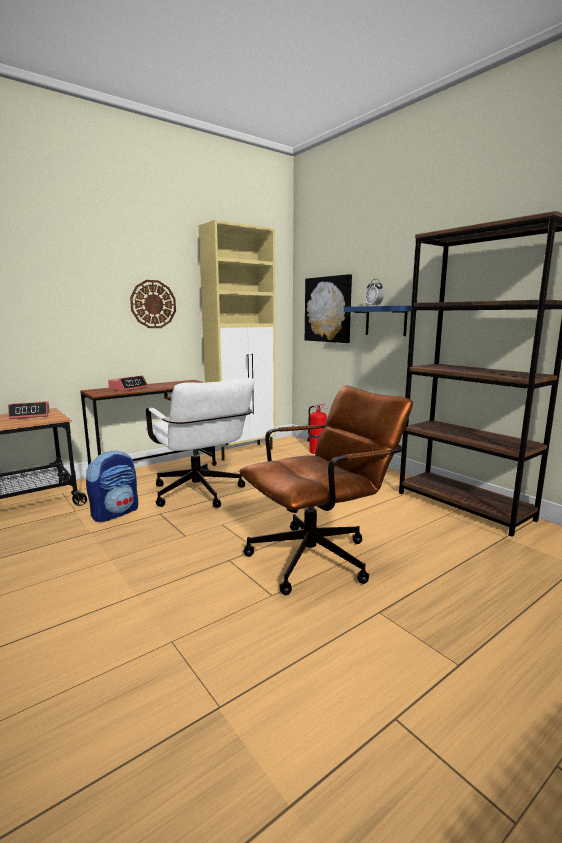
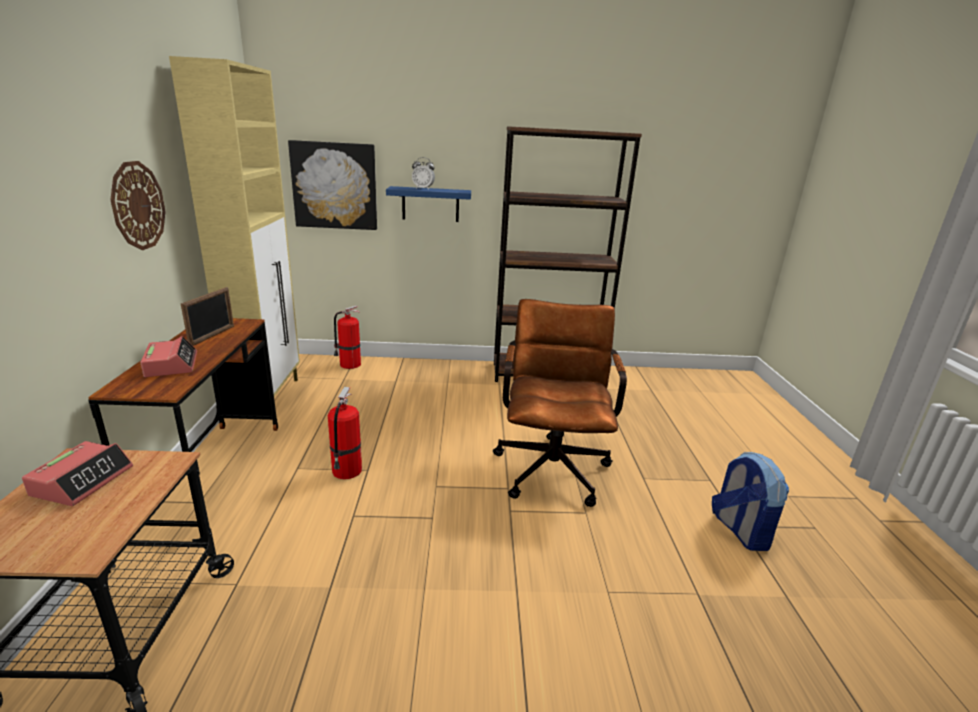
camera: 55 degrees left, 10 degrees up
backpack [86,450,138,522] -> backpack moved to [712,452,789,551]
white office chair [146,378,254,508] -> fire extinguisher [328,387,362,479]
none -> picture frame [181,287,234,346]

